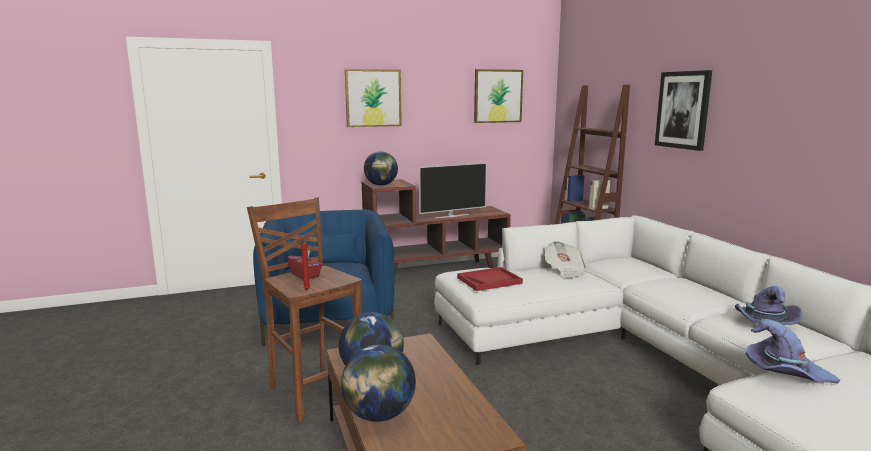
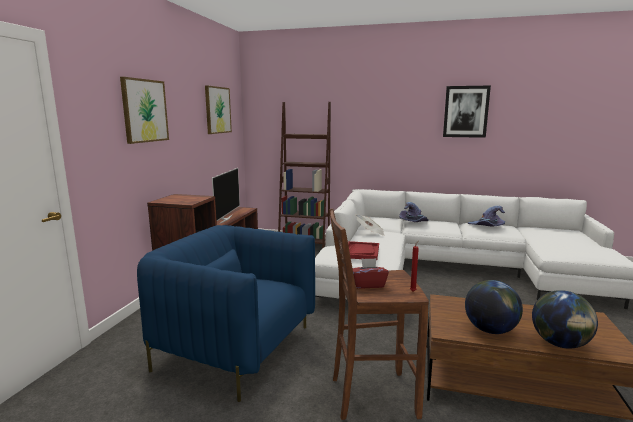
camera: 55 degrees left, 0 degrees up
globe [364,152,398,186] -> none
picture [655,70,712,151] -> picture moved to [443,85,491,138]
purple hat [745,319,840,383] -> purple hat moved to [399,202,429,222]

